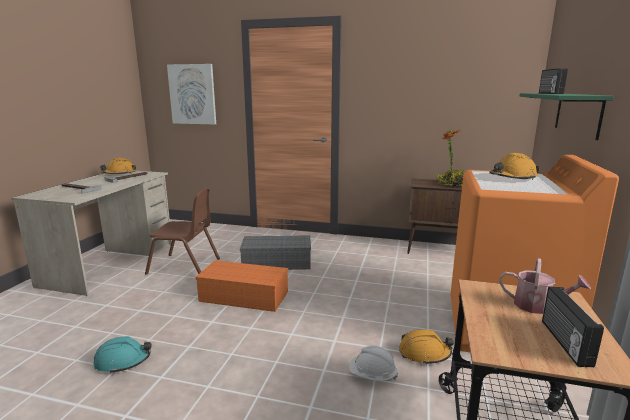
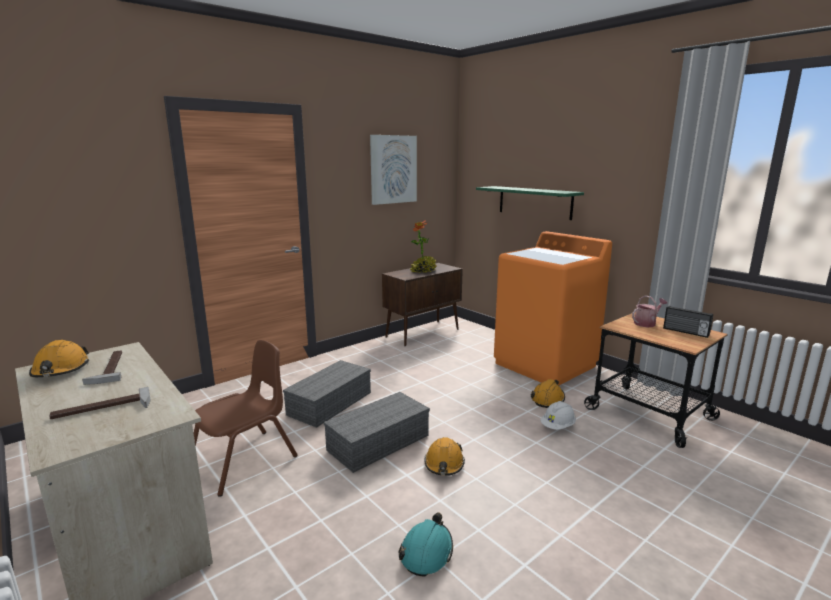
camera: 55 degrees left, 0 degrees up
picture [167,64,216,125] -> picture moved to [370,135,417,205]
orange storage box [195,260,288,312] -> grey storage box [324,392,430,473]
orange hard hat [489,153,540,180] -> orange hard hat moved to [424,437,465,476]
radio [539,68,568,94] -> none

